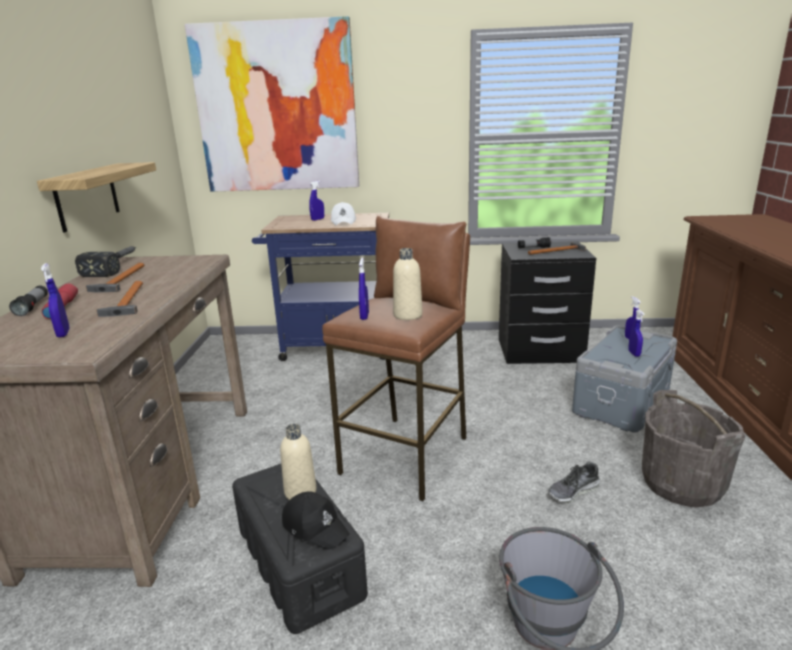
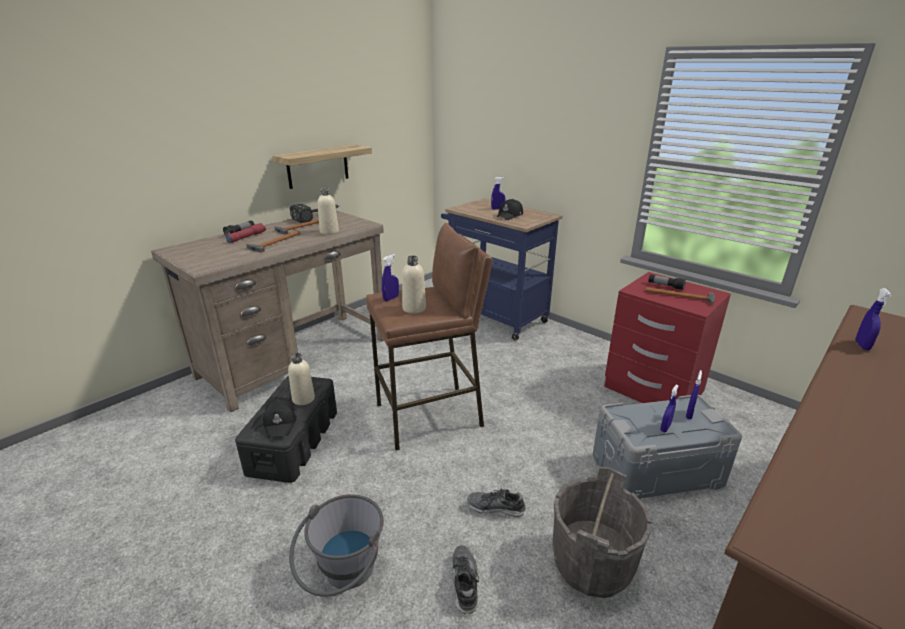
camera: 40 degrees right, 5 degrees up
blue spray bottle [41,263,70,338] -> blue spray bottle moved to [855,288,891,350]
picture [185,16,359,192] -> none
white cap [331,202,356,225] -> black cap [496,199,523,220]
black nightstand [499,241,596,364] -> red nightstand [604,272,731,403]
none -> beige bottle [318,188,339,235]
none -> shoe [452,545,479,616]

